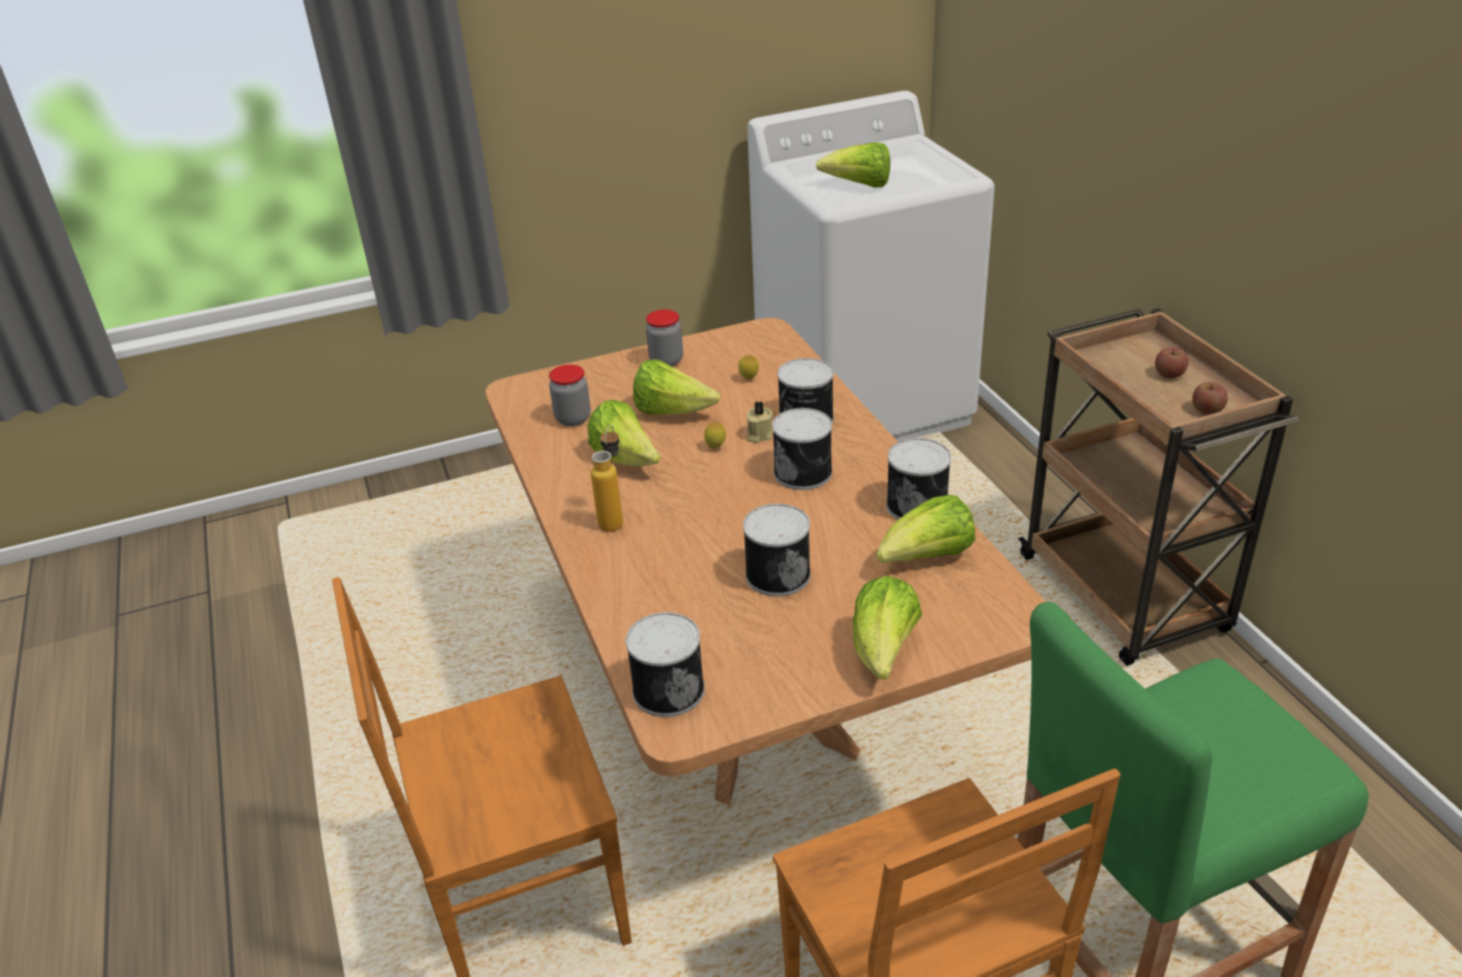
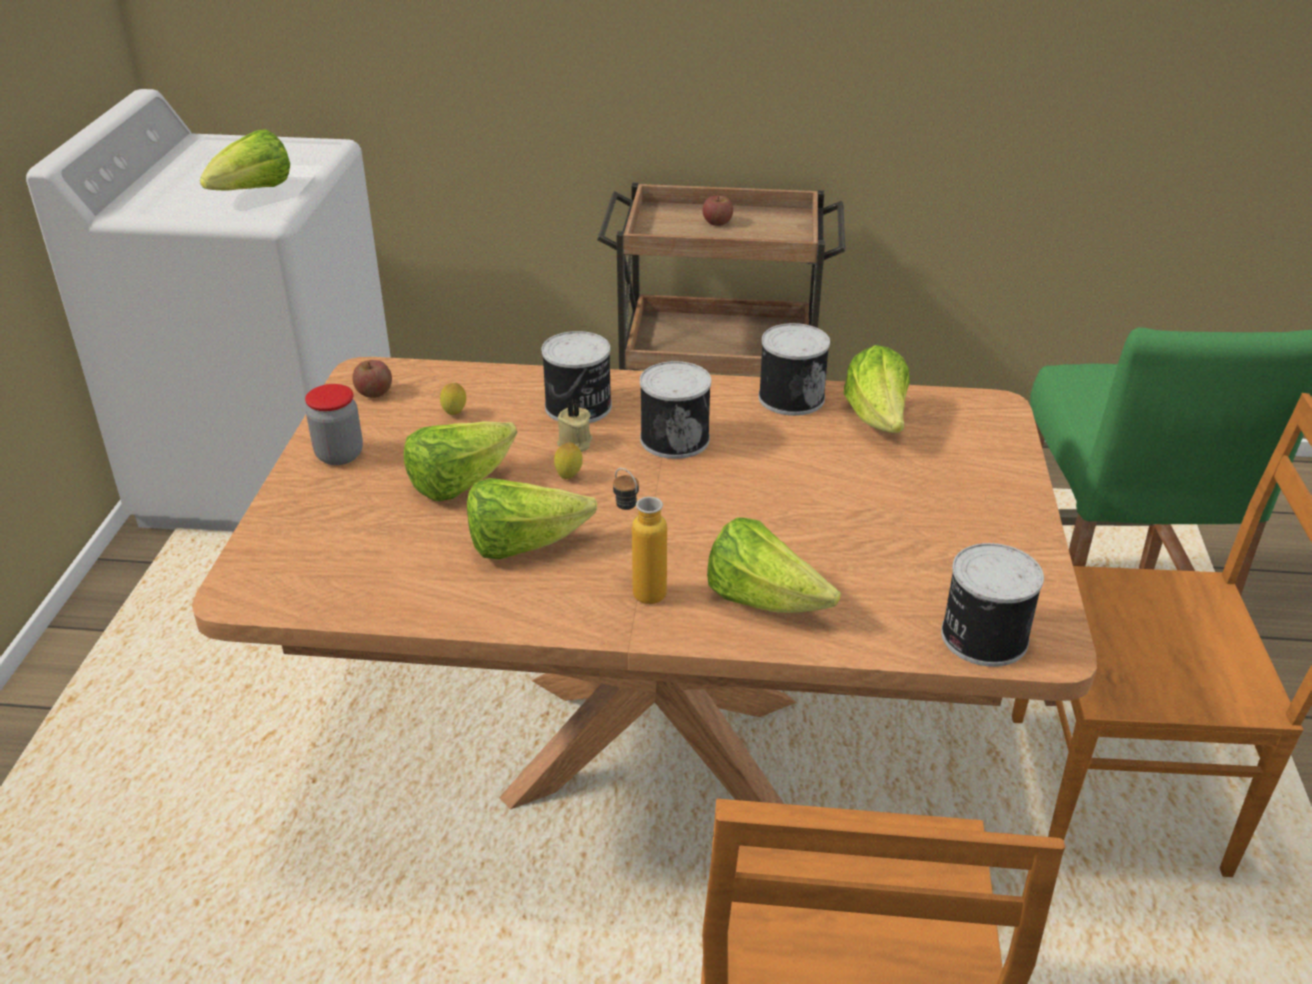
camera: 65 degrees left, 0 degrees up
jar [549,365,591,426] -> none
can [743,504,811,596] -> none
lettuce [853,576,922,679] -> lettuce moved to [707,517,841,613]
apple [1192,382,1228,415] -> apple moved to [352,360,392,398]

